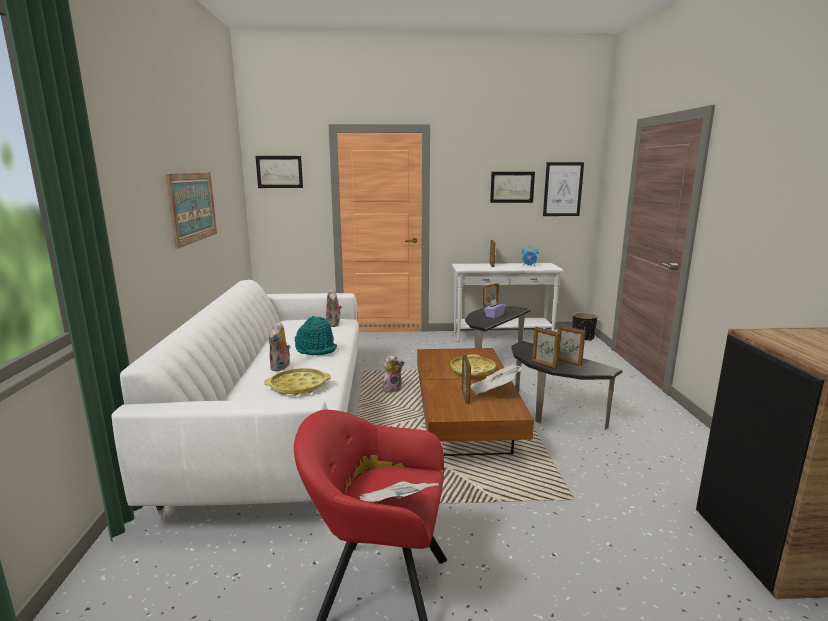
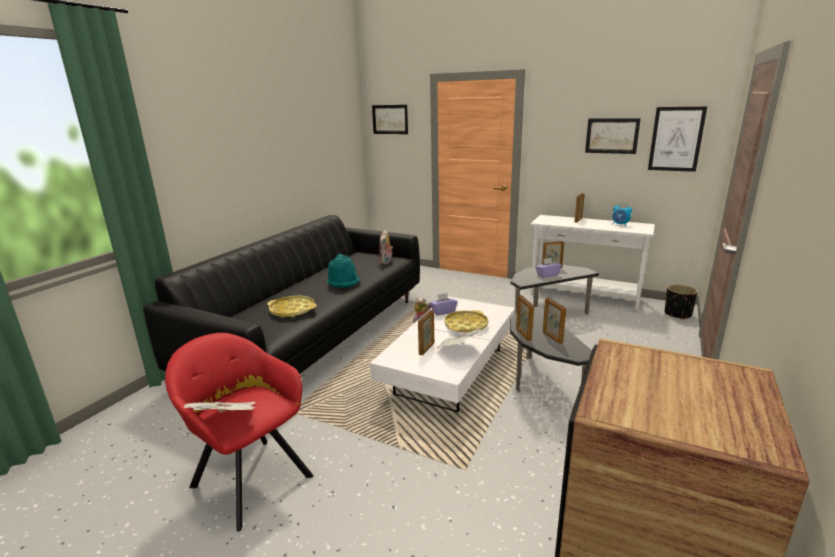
camera: 30 degrees right, 5 degrees up
white sofa [112,280,359,519] -> black sofa [143,215,420,374]
picture [166,172,217,249] -> none
plush toy [269,321,290,371] -> none
brown coffee table [417,348,534,456] -> white coffee table [370,296,515,412]
none -> purple tissue box [430,293,457,315]

